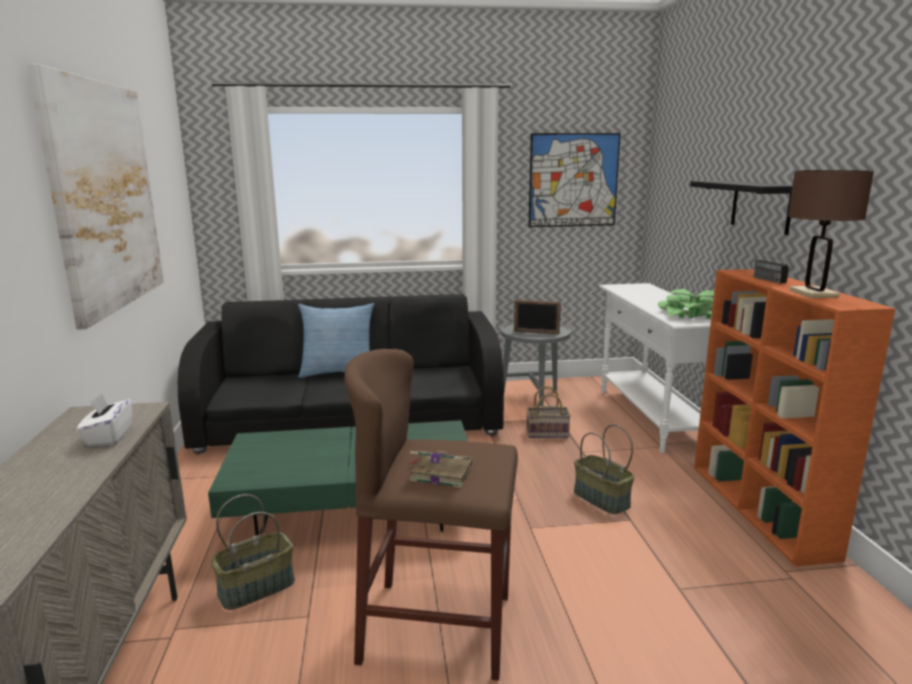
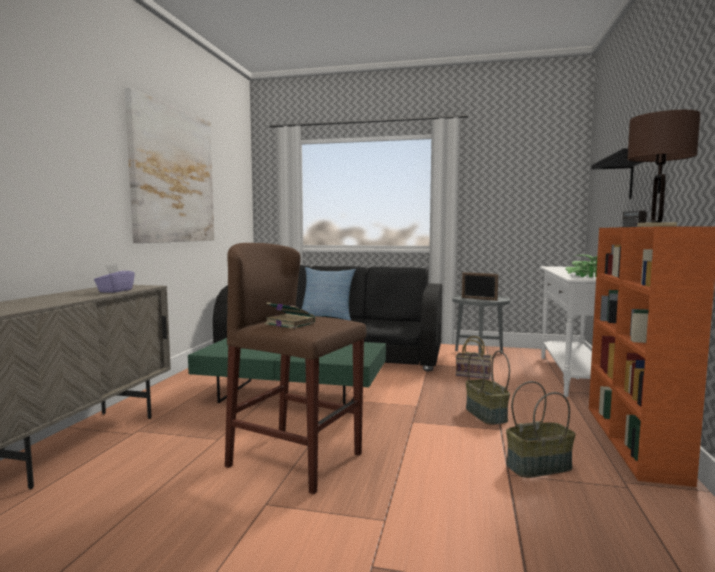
camera: 20 degrees right, 10 degrees down
white tissue box [77,393,132,446] -> purple tissue box [94,264,135,293]
basket [211,494,295,610] -> basket moved to [506,381,576,478]
picture [528,133,621,227] -> none

